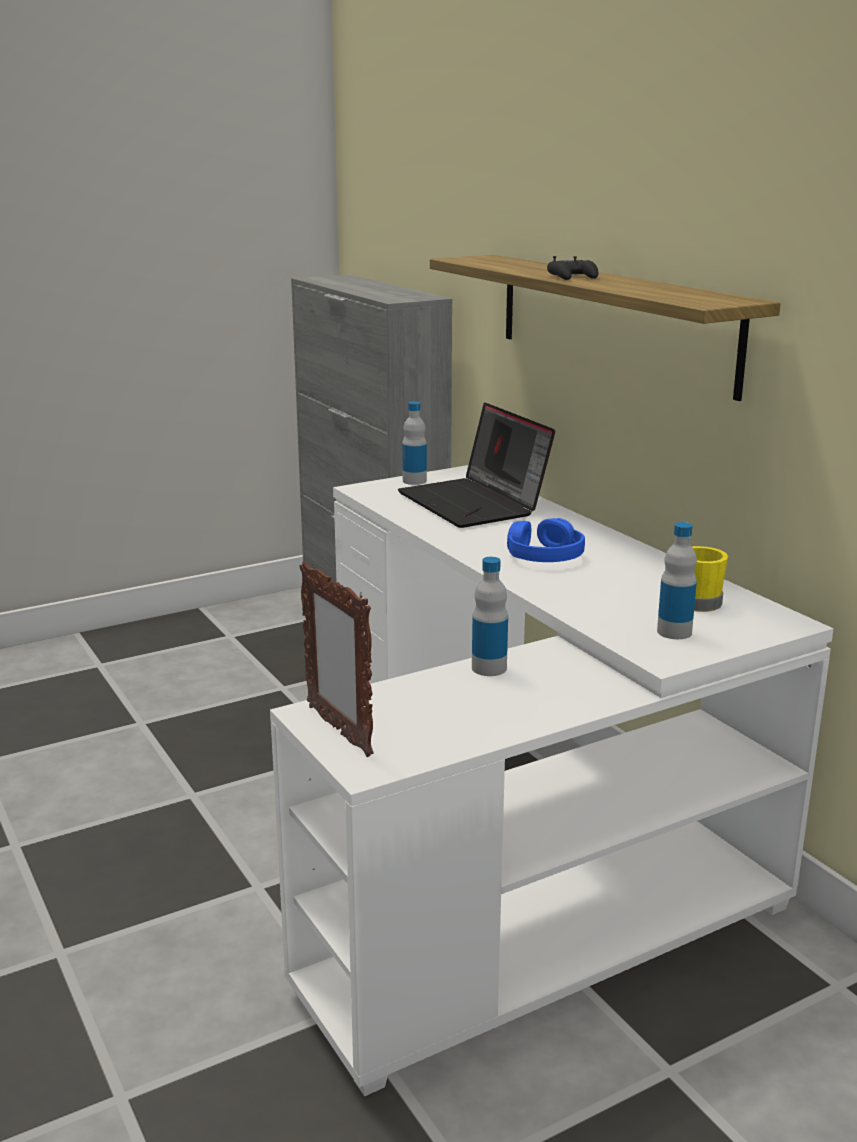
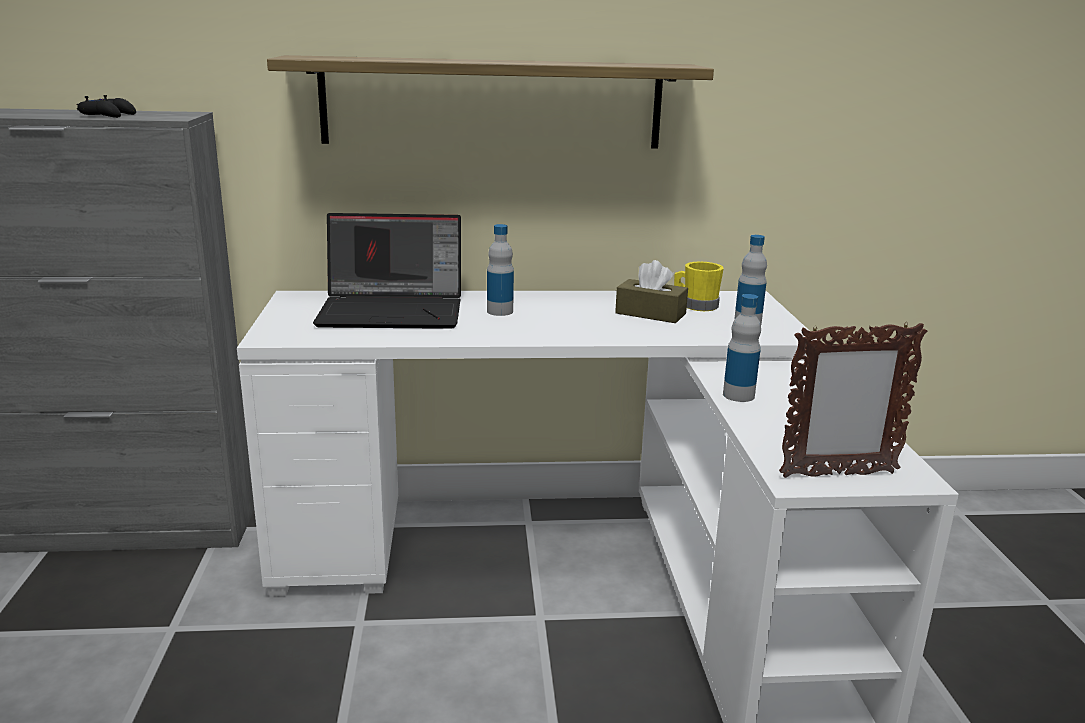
camera: 65 degrees left, 0 degrees up
bottle [402,401,427,485] -> bottle moved to [487,224,514,316]
blue headphones [507,518,585,562] -> none
black game controller [547,256,598,280] -> black game controller moved to [76,95,136,118]
none -> brown tissue box [615,260,688,323]

